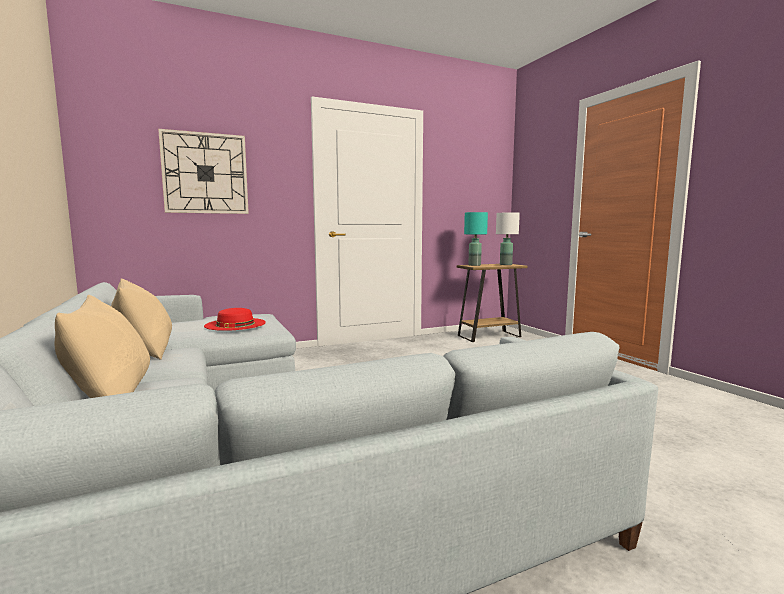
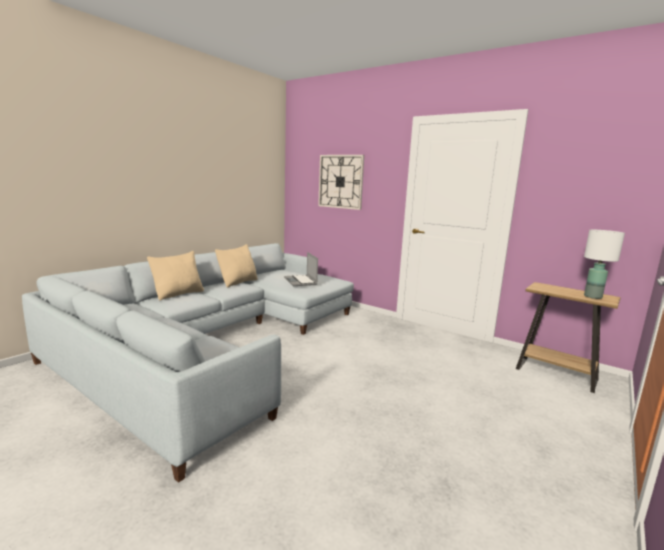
camera: 60 degrees right, 5 degrees up
red hat [204,308,266,331] -> laptop [284,252,318,286]
turquoise table lamp [464,212,488,266] -> none

